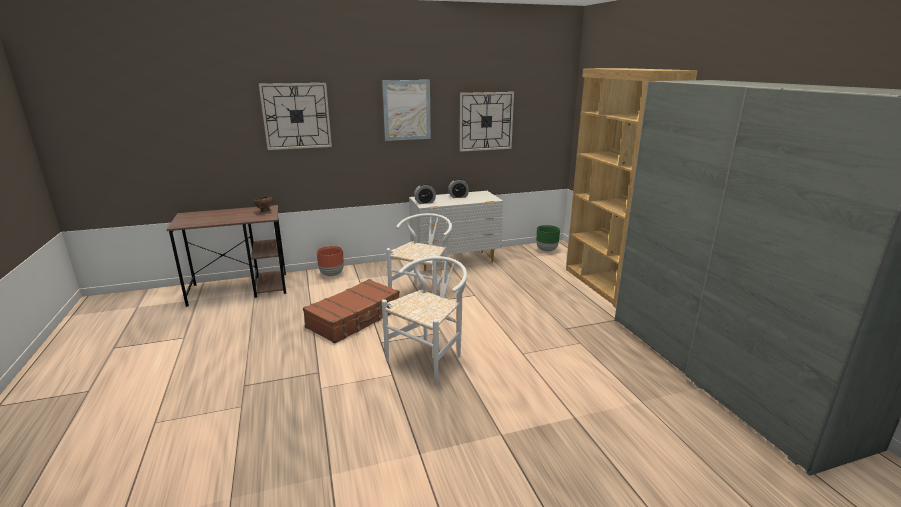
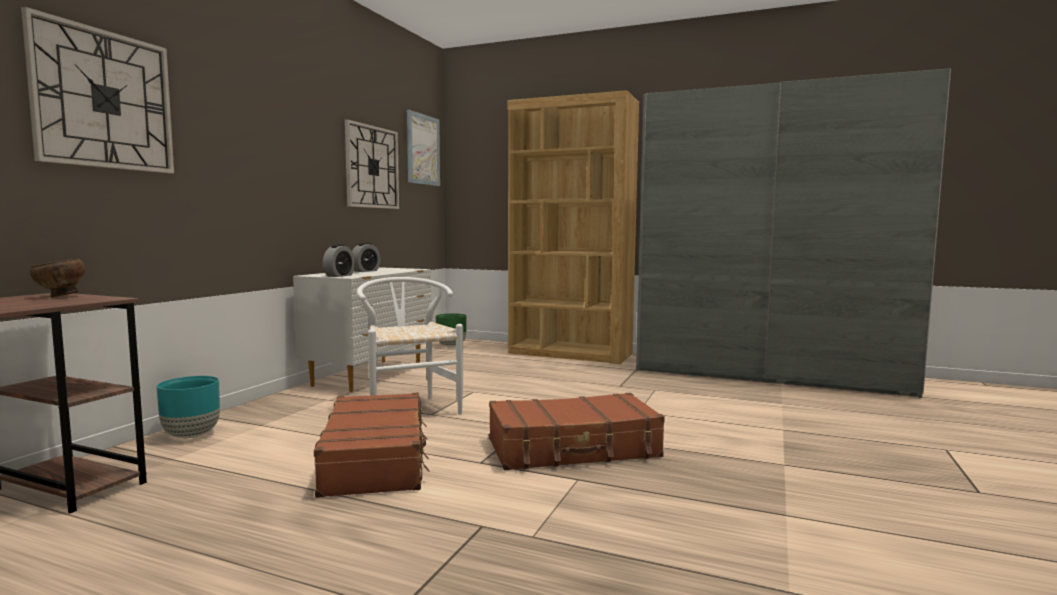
camera: 50 degrees left, 15 degrees down
brown planter [316,246,344,276] -> turquoise planter [157,376,220,438]
picture [382,80,431,141] -> picture moved to [407,110,440,186]
white chair [382,256,467,385] -> brown suitcase [489,393,665,470]

